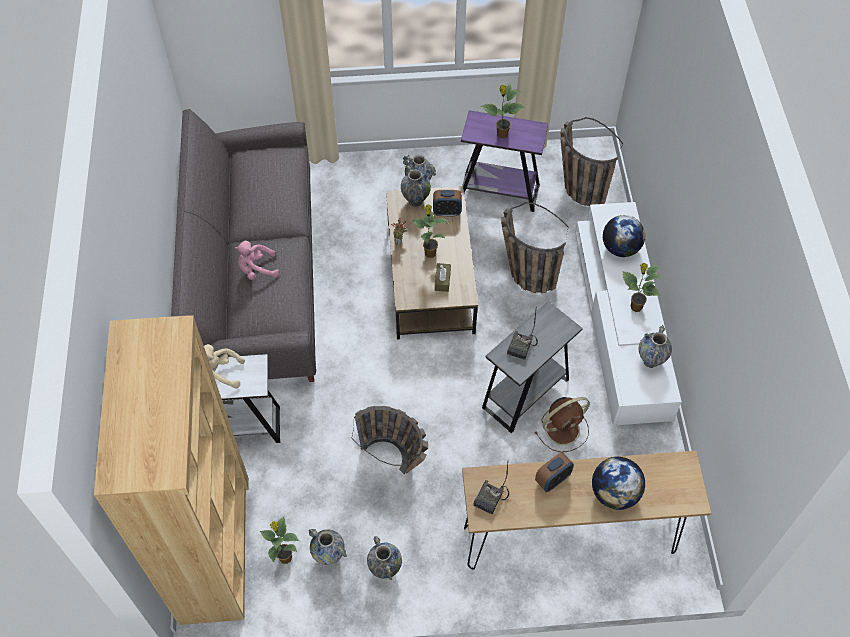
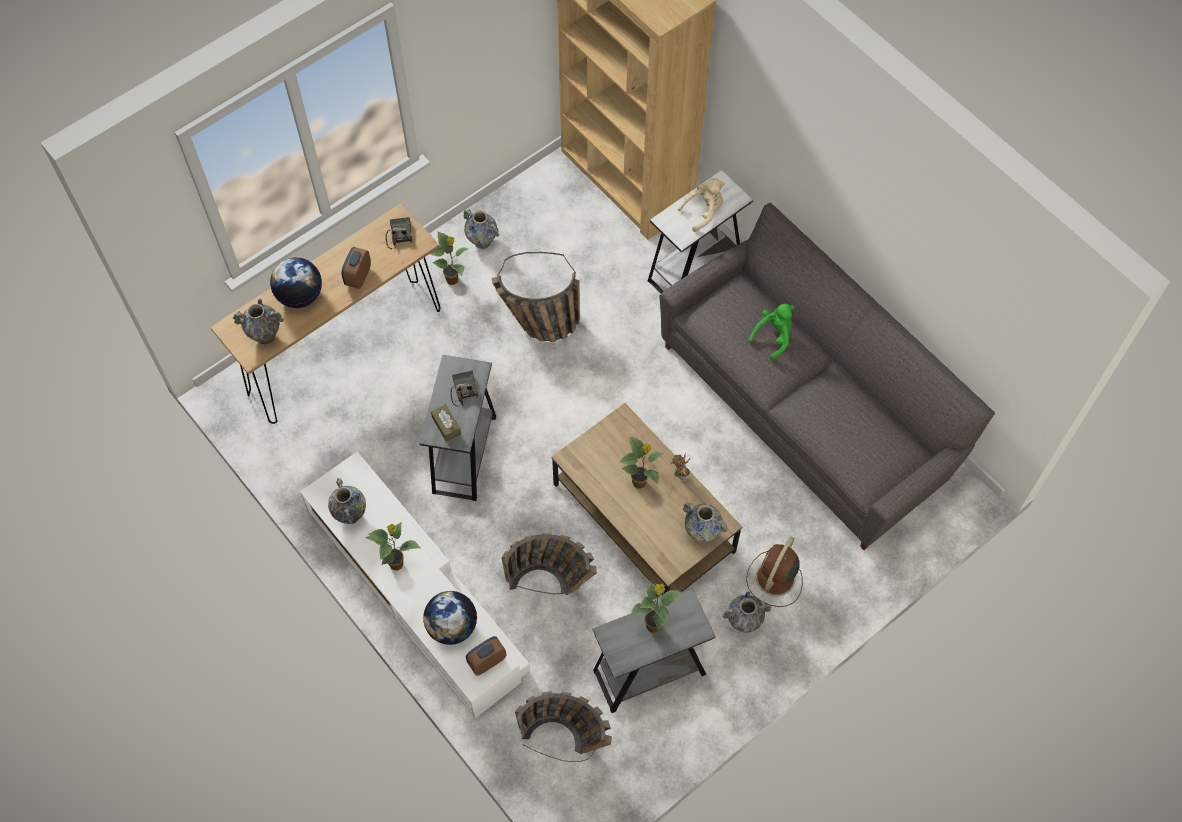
camera: 145 degrees right, 5 degrees up
pink plush toy [235,241,279,280] -> green plush toy [748,304,794,360]
potted plant [260,516,299,564] -> potted plant moved to [430,232,468,285]
vase [309,529,347,565] -> vase moved to [233,299,284,344]
alarm clock [433,190,462,216] -> alarm clock moved to [466,636,506,676]
brown tissue box [435,263,451,292] -> brown tissue box moved to [431,404,461,442]
purple side table [461,110,548,212] -> grey side table [593,589,716,713]
brown fan [534,397,590,452] -> brown fan moved to [746,536,803,607]

